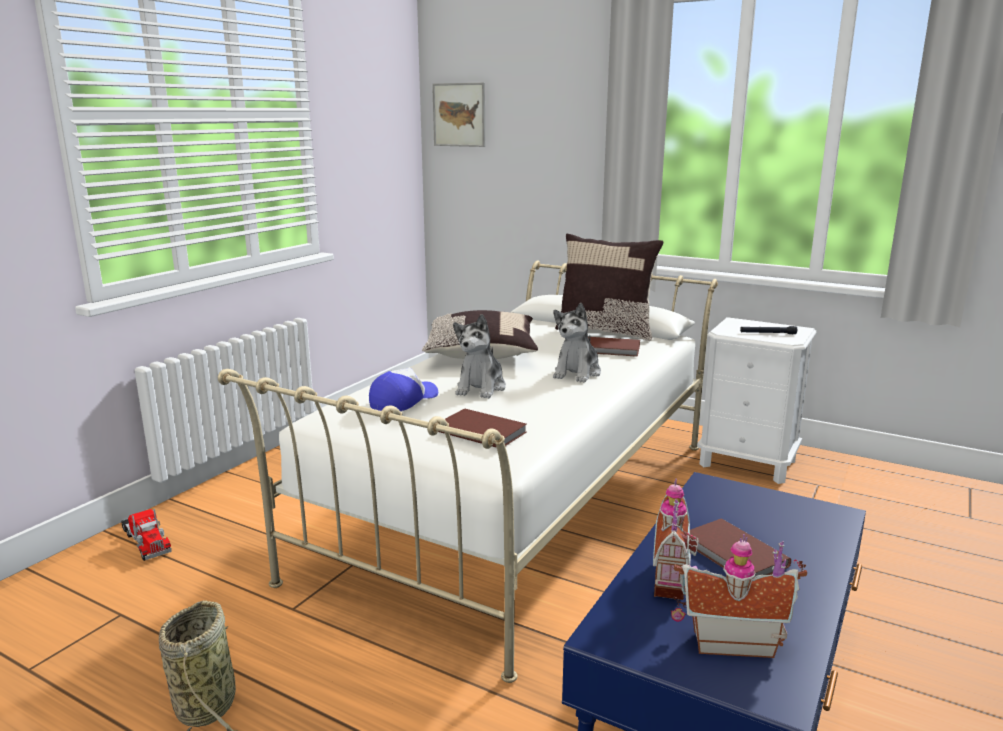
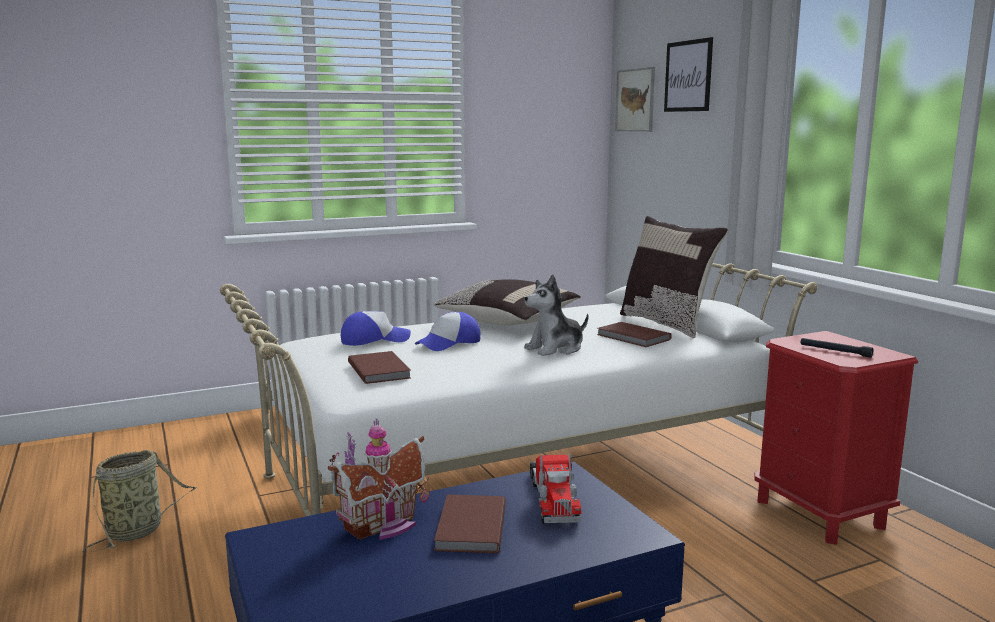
camera: 35 degrees right, 5 degrees down
toy truck [121,509,172,561] -> toy truck moved to [530,454,582,524]
plush toy [453,314,506,398] -> cap [415,312,481,351]
toy house [671,534,807,658] -> none
white nightstand [697,317,817,484] -> red nightstand [754,331,918,545]
none -> picture [664,37,713,112]

